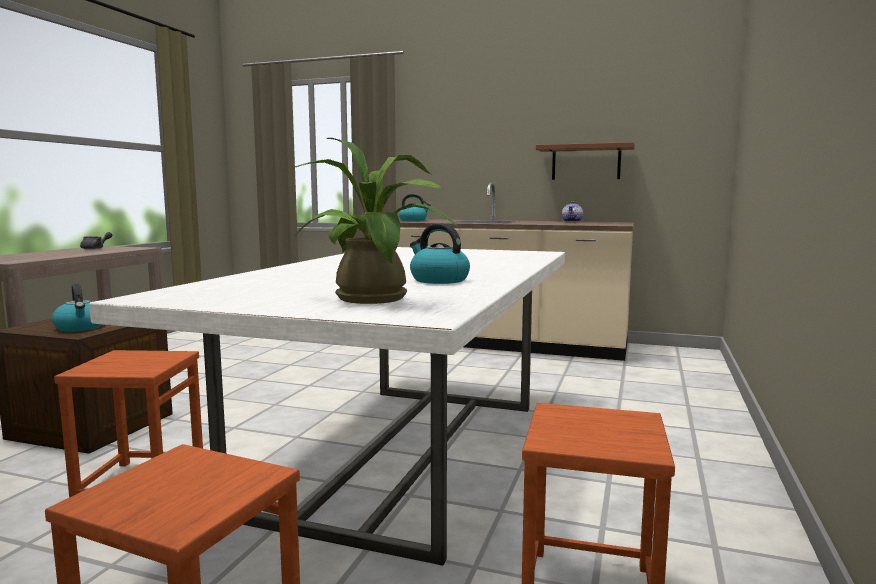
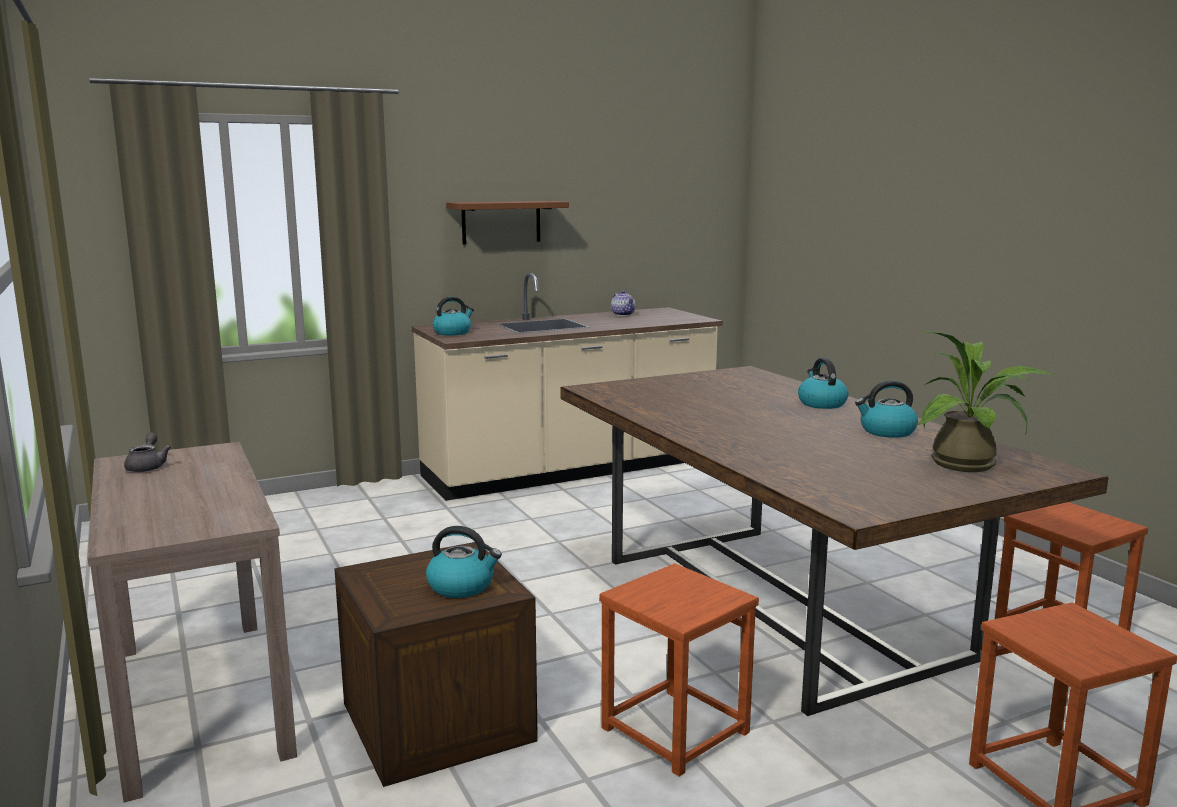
camera: 45 degrees left, 5 degrees up
white dining table [89,247,565,566] -> brown dining table [560,366,1108,716]
brown shelf [536,142,635,180] -> brown shelf moved to [446,201,569,245]
none -> kettle [798,358,849,409]

